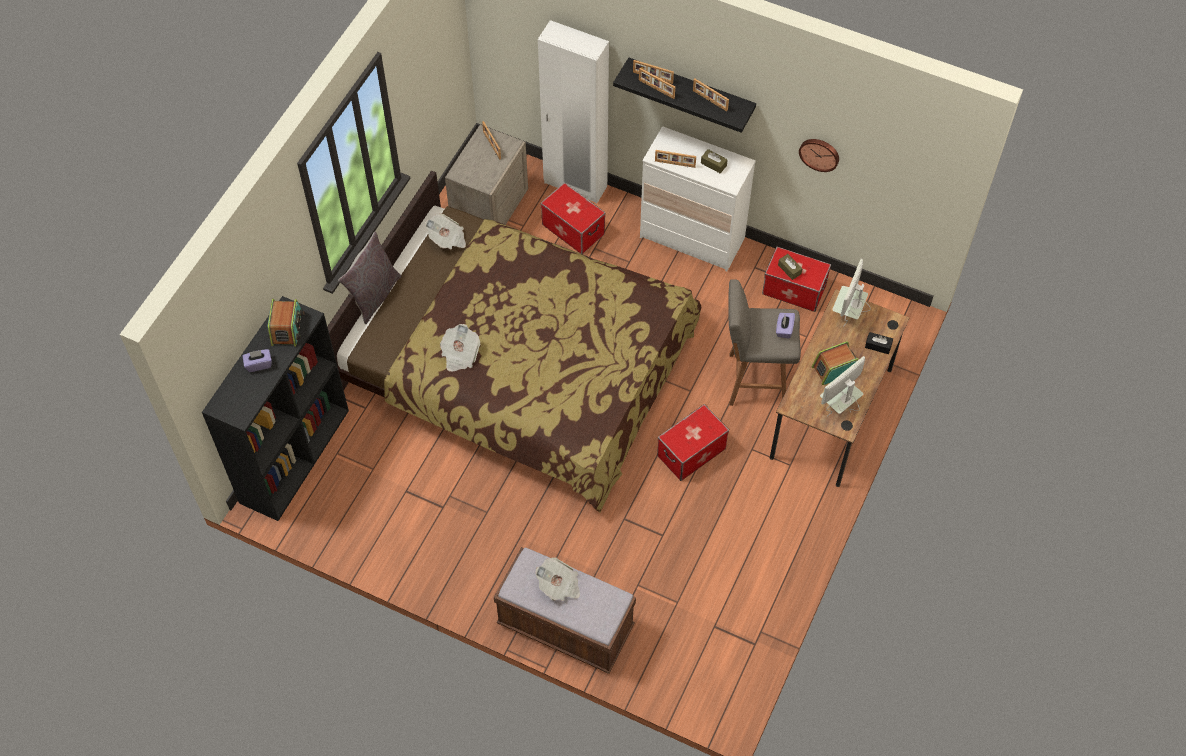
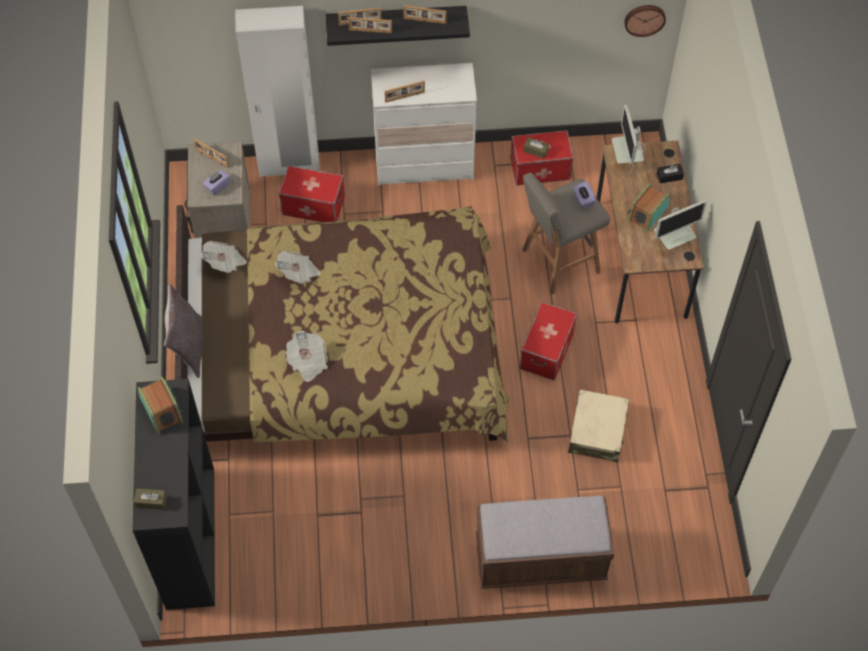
camera: 30 degrees left, 0 degrees up
purple tissue box [243,349,272,372] -> purple tissue box moved to [203,170,230,195]
newspaper [535,557,580,601] -> newspaper moved to [275,250,321,284]
brown tissue box [701,149,728,174] -> brown tissue box moved to [134,488,167,510]
wall clock [799,139,839,172] -> wall clock moved to [624,5,666,37]
monitor [820,356,865,416] -> monitor turned 135 degrees counterclockwise [654,200,706,250]
none -> beige suitcase [568,389,629,462]

